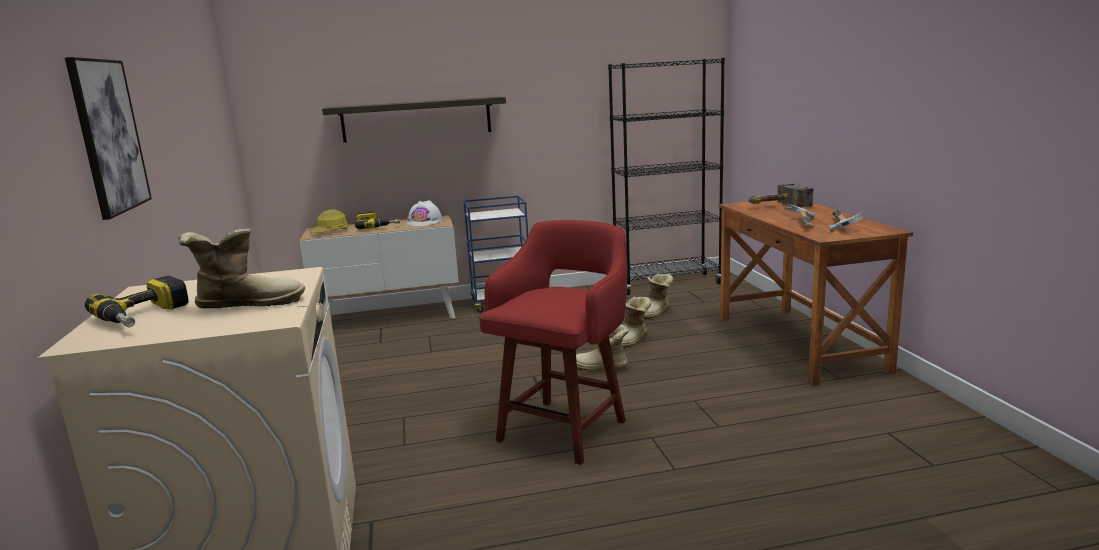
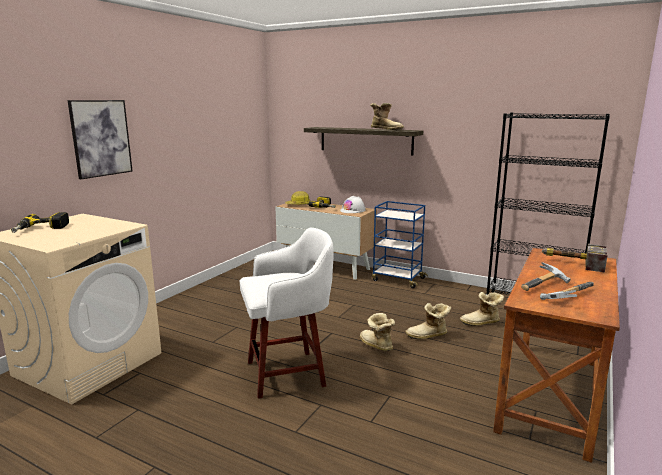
camera: 40 degrees right, 0 degrees up
boot [179,229,305,309] -> boot moved to [370,103,404,130]
red stool [479,220,628,465] -> white stool [240,228,334,399]

